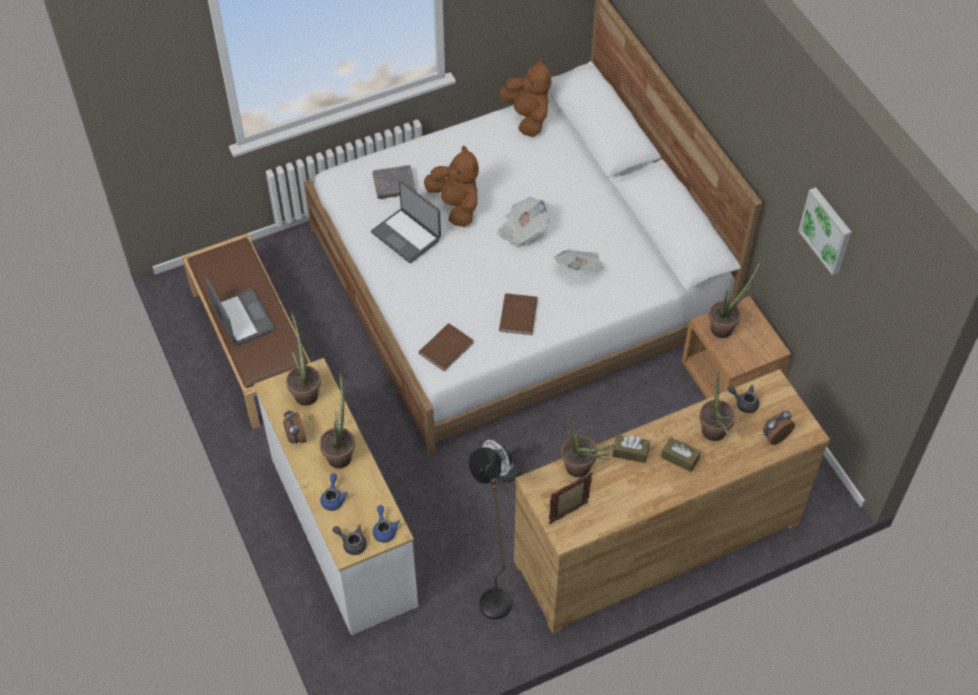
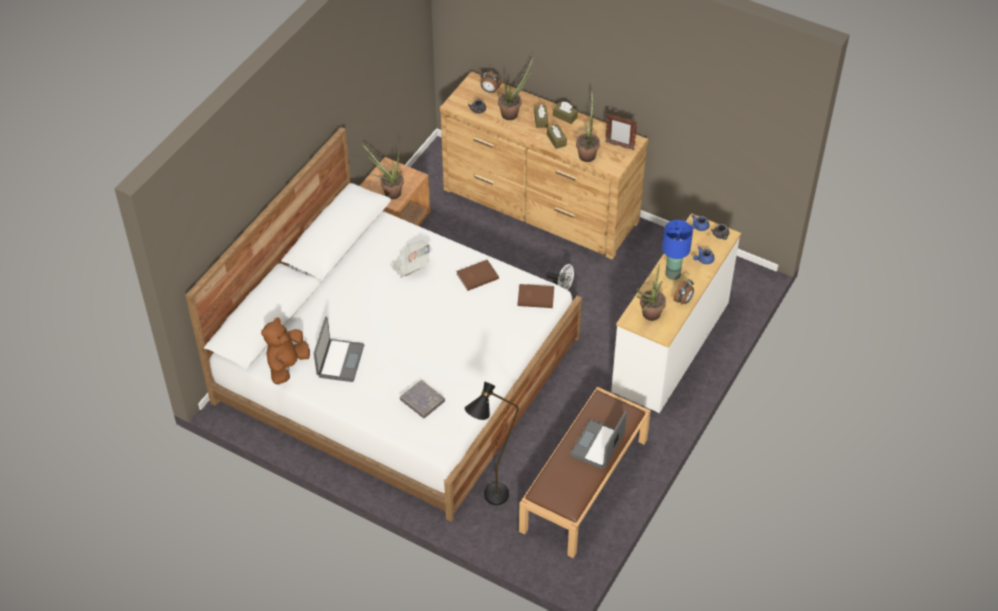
camera: 125 degrees left, 5 degrees down
potted plant [319,372,355,468] -> blue table lamp [662,220,693,280]
laptop [371,180,441,263] -> laptop moved to [314,317,364,382]
brown plush toy [424,145,479,227] -> none
black floor lamp [468,447,512,619] -> black floor lamp moved to [464,381,519,505]
newspaper [497,197,549,248] -> none
picture [798,187,851,275] -> none
none -> brown tissue box [553,102,578,124]

